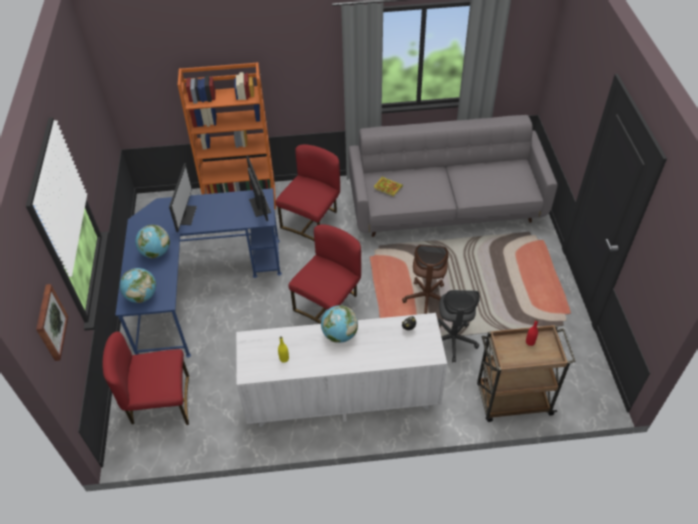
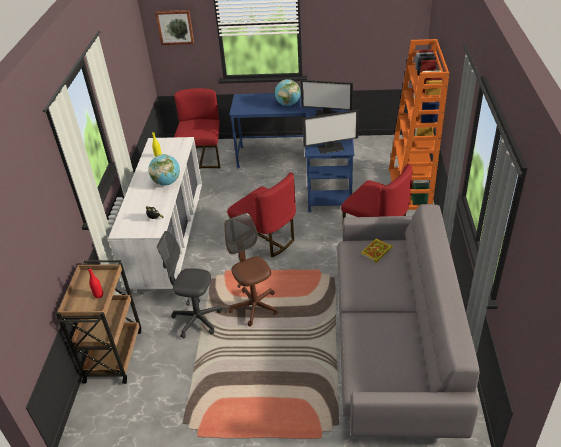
camera: 100 degrees right, 10 degrees down
globe [120,268,156,303] -> none
brown office chair [402,244,448,314] -> brown office chair turned 45 degrees clockwise [225,213,278,327]

